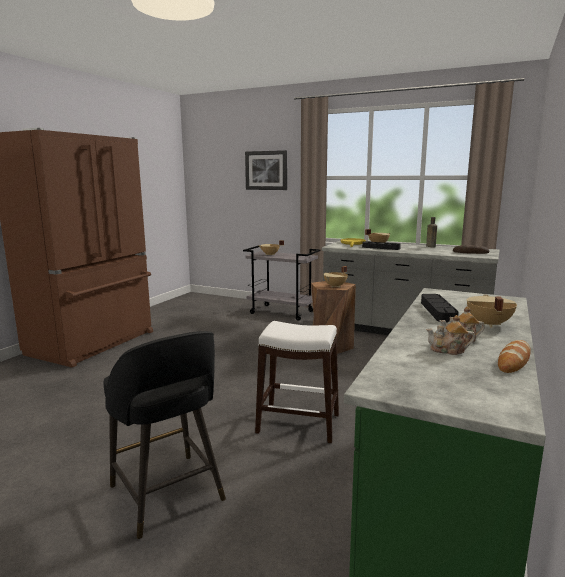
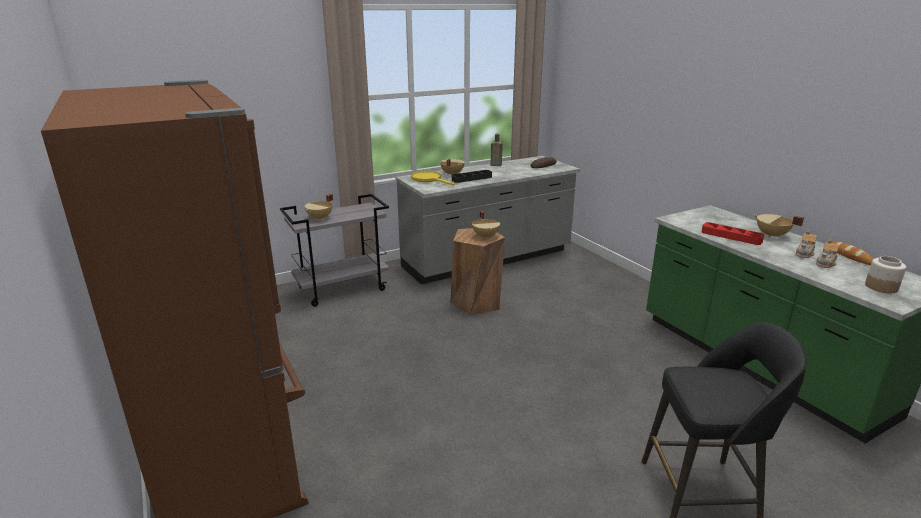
camera: 55 degrees left, 10 degrees up
picture [245,150,287,190] -> none
white stool [255,321,339,443] -> none
black tray [421,294,459,322] -> red tray [702,222,764,245]
none -> jar [865,256,906,293]

